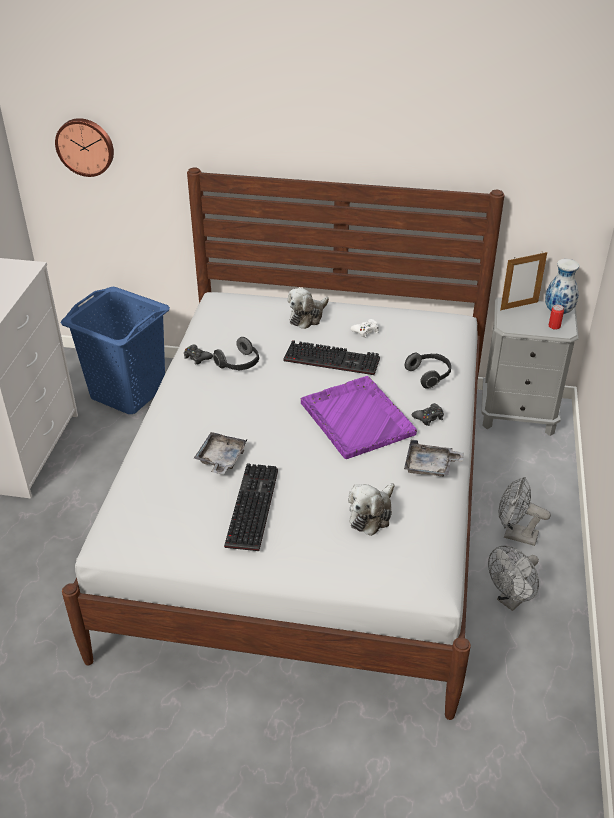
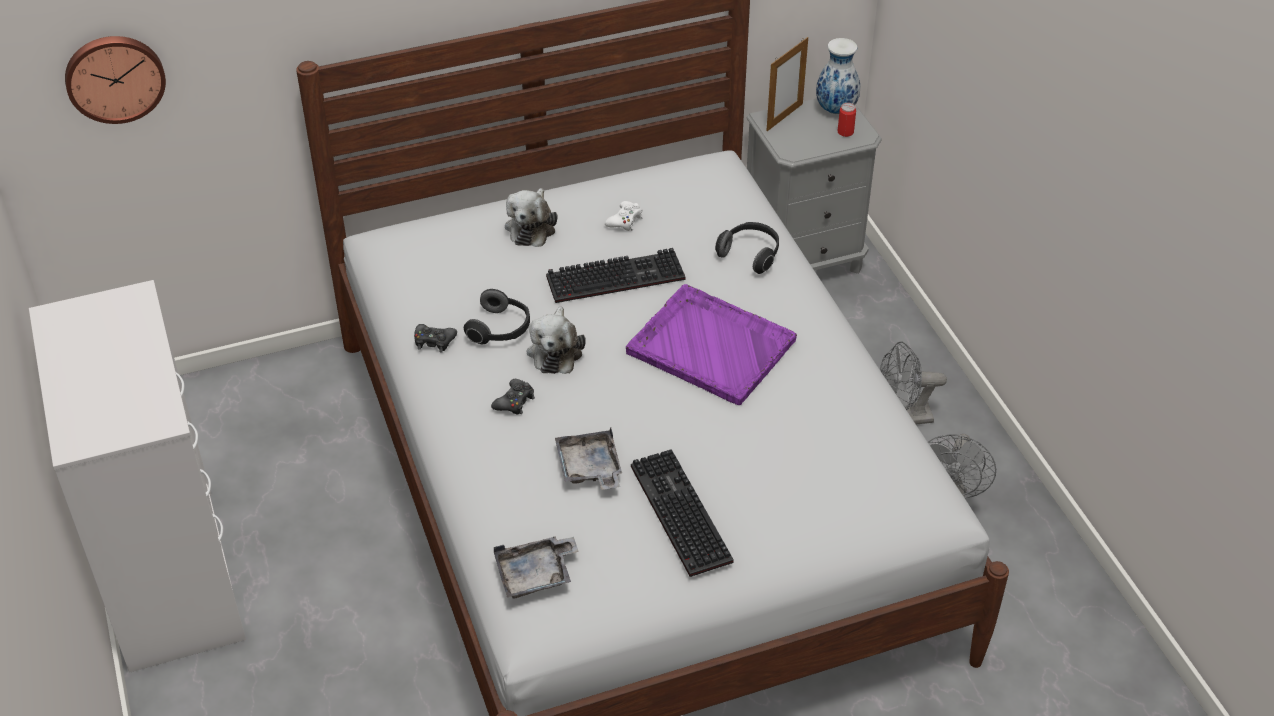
camera: 30 degrees left, 5 degrees up
blue laundry basket [61,287,170,414] -> none
plush toy [348,483,395,536] -> plush toy moved to [527,306,586,374]
grey tray [404,440,464,477] -> grey tray moved to [494,536,579,599]
black game controller [412,403,444,426] -> black game controller moved to [491,379,535,415]

